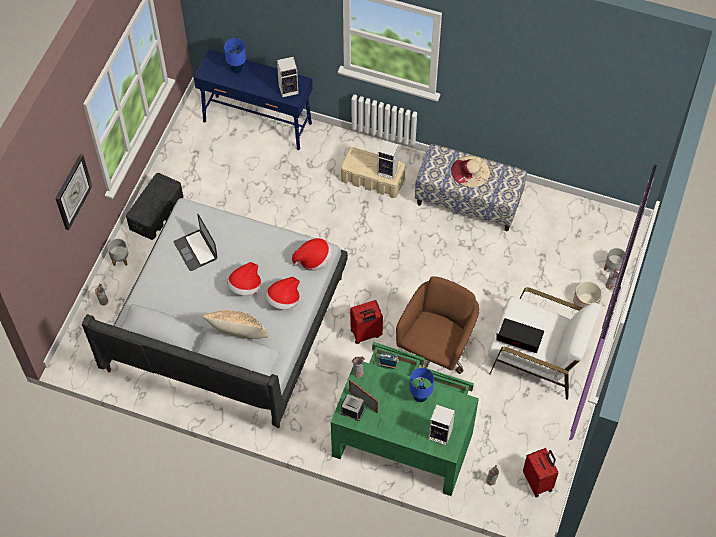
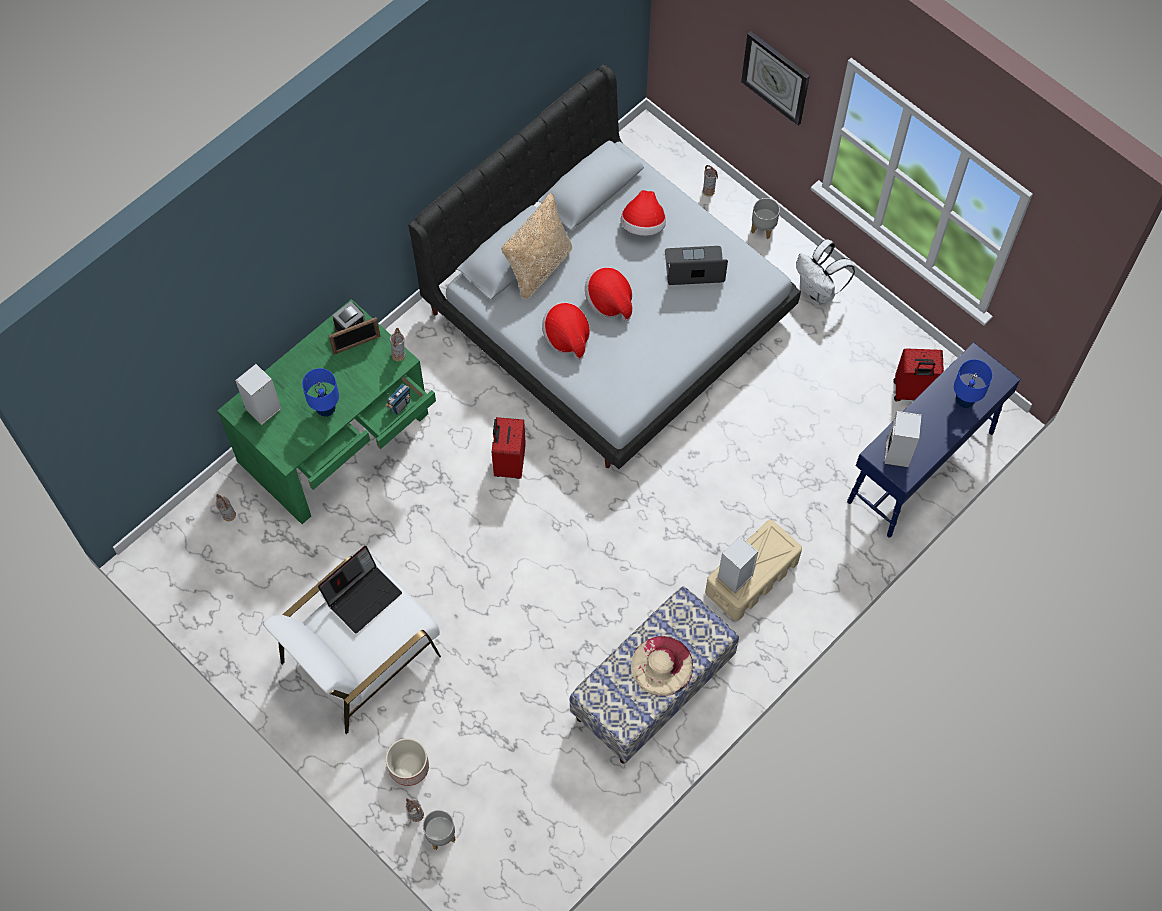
camera: 115 degrees right, 5 degrees up
black storage box [126,173,183,240] -> white backpack [796,239,855,305]
hat [292,238,332,271] -> hat moved to [620,190,666,236]
brown office chair [396,276,479,374] -> none
red suitcase [523,448,558,497] -> red suitcase moved to [893,348,944,401]

